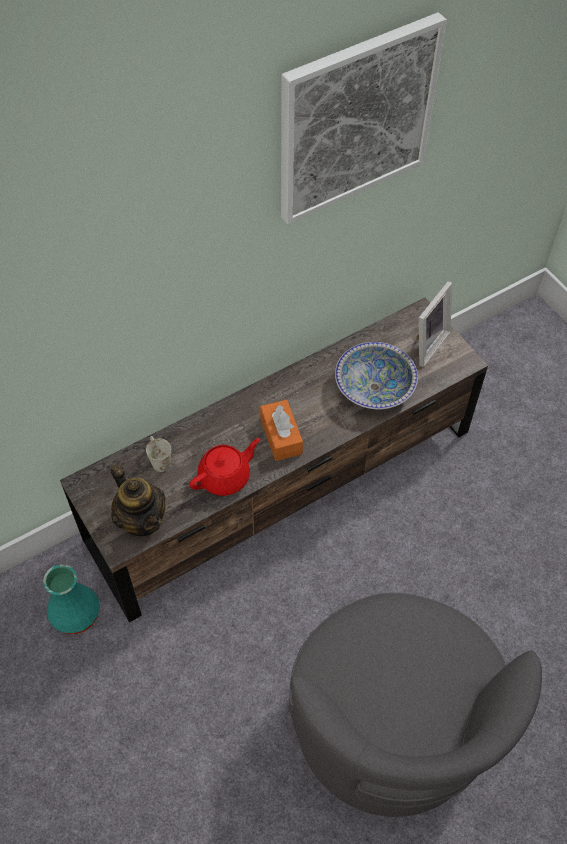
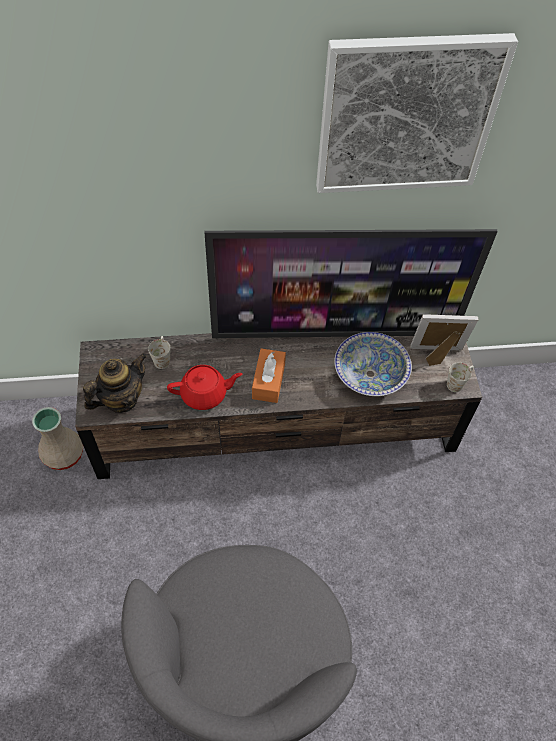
camera: 25 degrees right, 0 degrees up
turquoise vase [43,564,100,634] -> beige vase [32,407,83,470]
teapot [111,464,166,536] -> teapot turned 120 degrees counterclockwise [83,353,147,413]
picture frame [416,281,452,367] -> picture frame turned 150 degrees counterclockwise [410,314,478,366]
none -> television [204,229,498,338]
none -> white mug [447,362,474,392]

